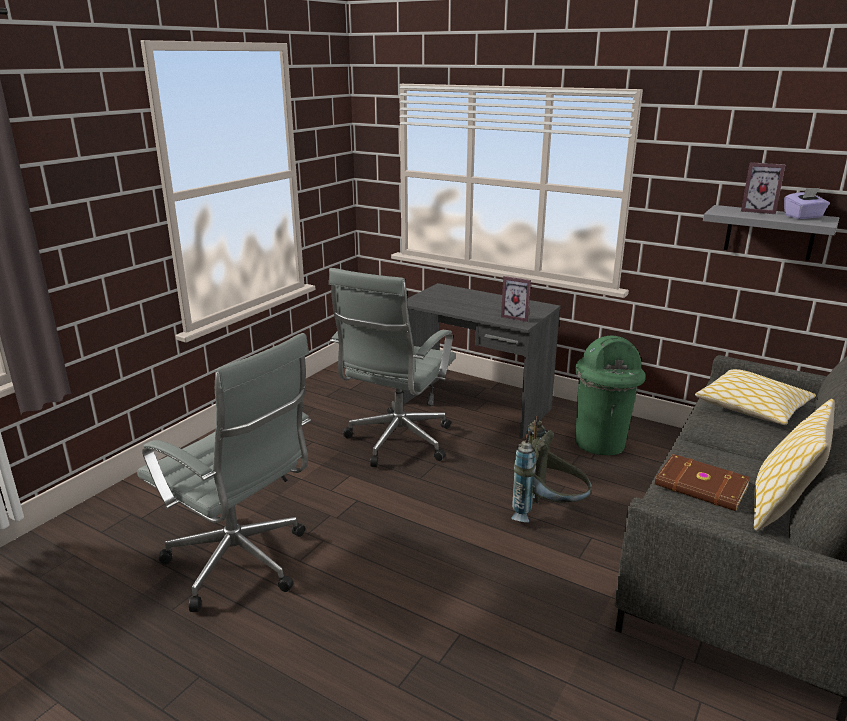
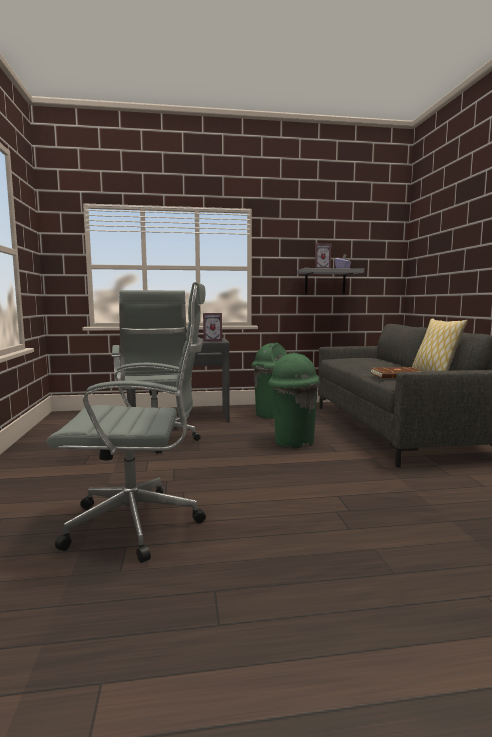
camera: 40 degrees left, 15 degrees down
grey backpack [511,416,592,522] -> green trash can [268,352,320,448]
pillow [695,369,816,425] -> none

